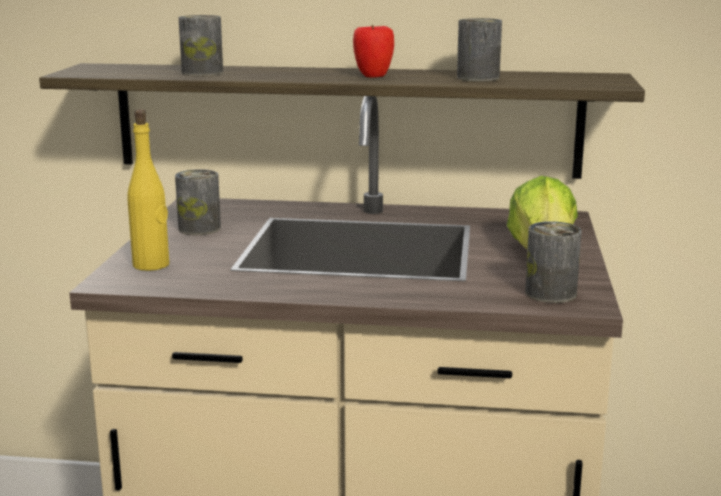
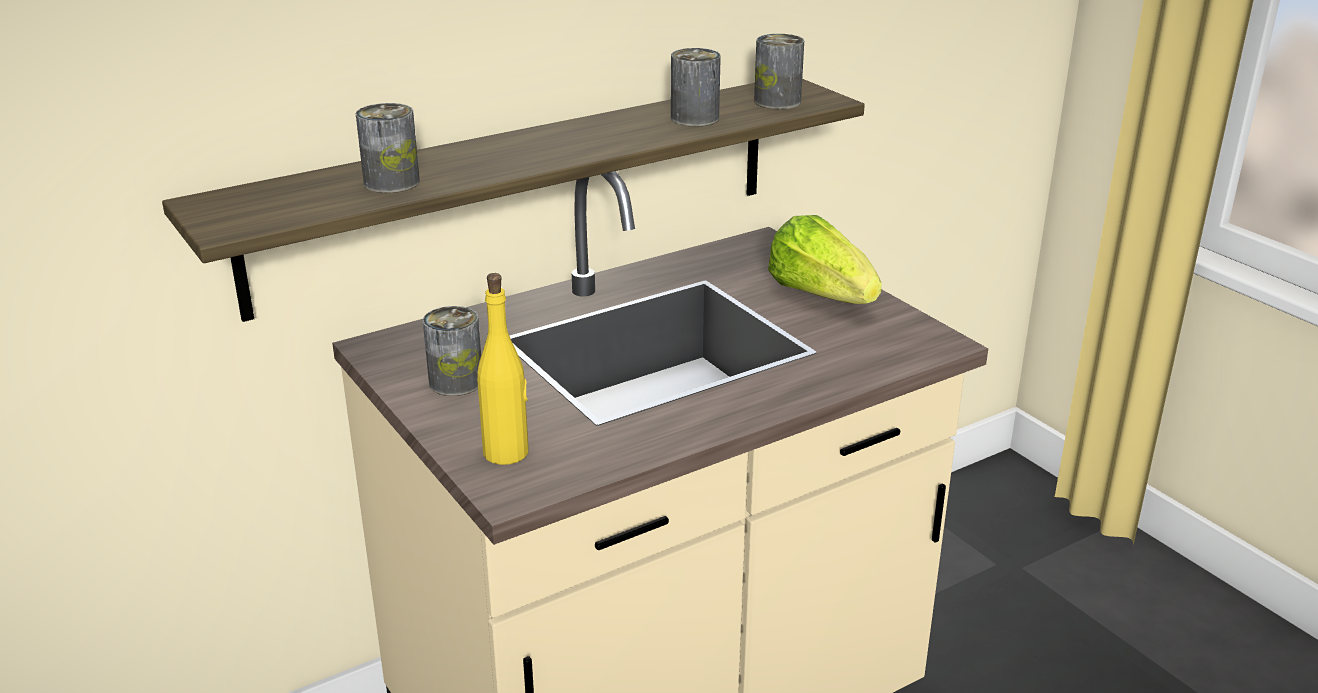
camera: 40 degrees left, 10 degrees up
apple [353,25,394,78] -> none
can [525,221,582,303] -> can moved to [754,34,804,109]

